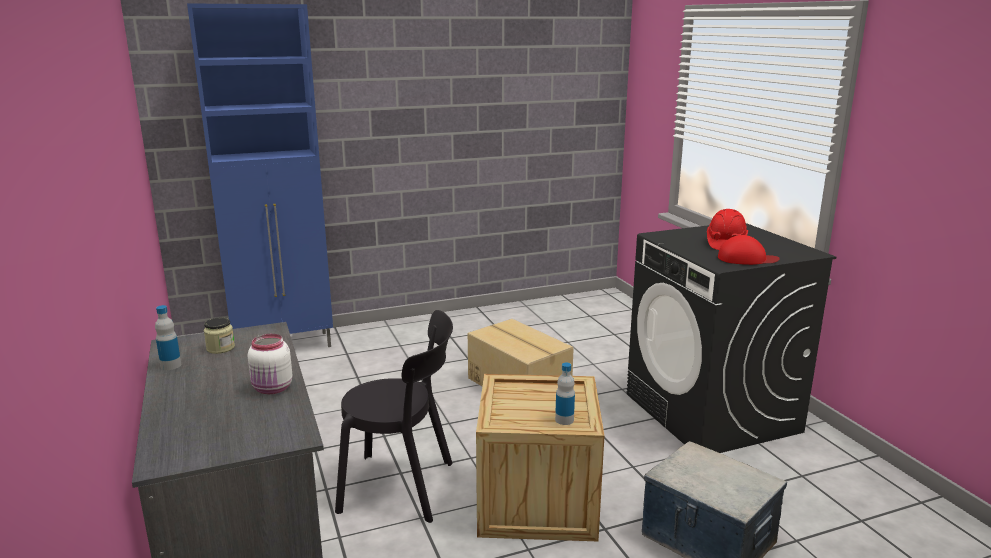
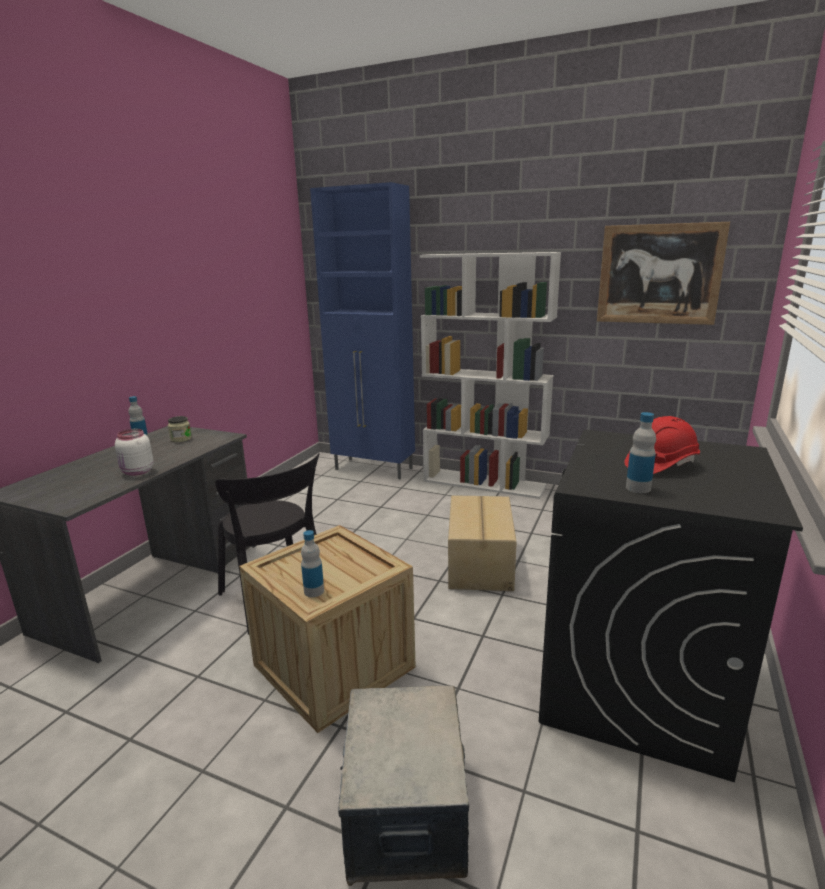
camera: 45 degrees right, 0 degrees up
red cap [718,235,780,265] -> bottle [626,412,656,493]
none -> white bookcase [420,252,561,499]
none -> picture [597,222,730,325]

